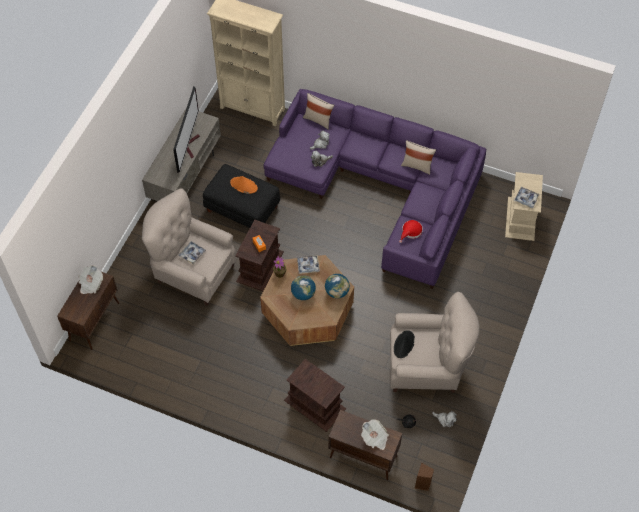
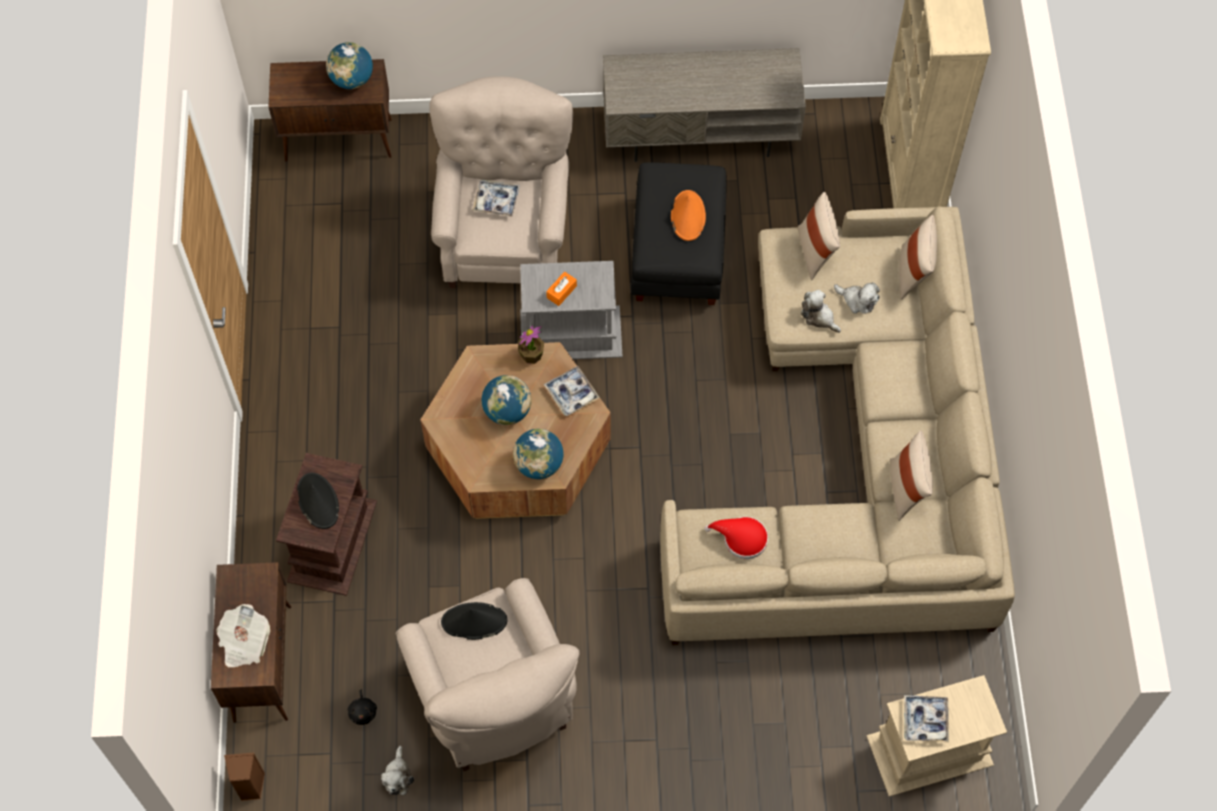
camera: 65 degrees right, 5 degrees up
newspaper [79,265,103,294] -> globe [326,42,373,89]
television [173,86,200,173] -> none
brown side table [235,220,284,291] -> grey side table [520,261,623,359]
purple sofa [263,89,486,289] -> beige sofa [660,206,1015,645]
none -> black hat [297,473,339,529]
none -> beige pillow [798,192,840,280]

